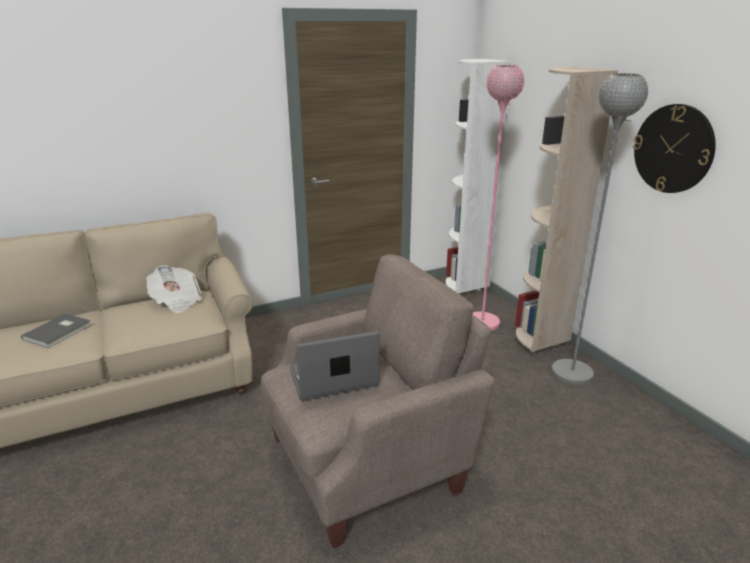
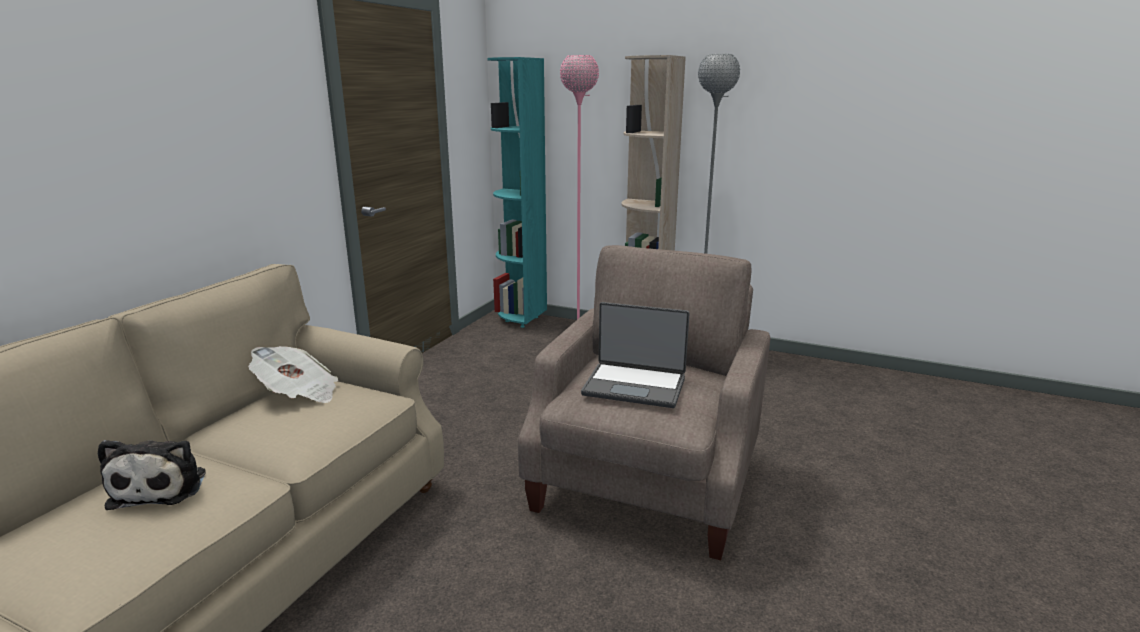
camera: 40 degrees left, 5 degrees down
grey book [21,313,91,348] -> plush toy [98,440,206,510]
laptop [290,331,380,400] -> laptop turned 105 degrees counterclockwise [581,302,690,408]
white bookcase [446,59,512,294] -> turquoise bookcase [487,57,547,328]
wall clock [633,104,716,193] -> none

